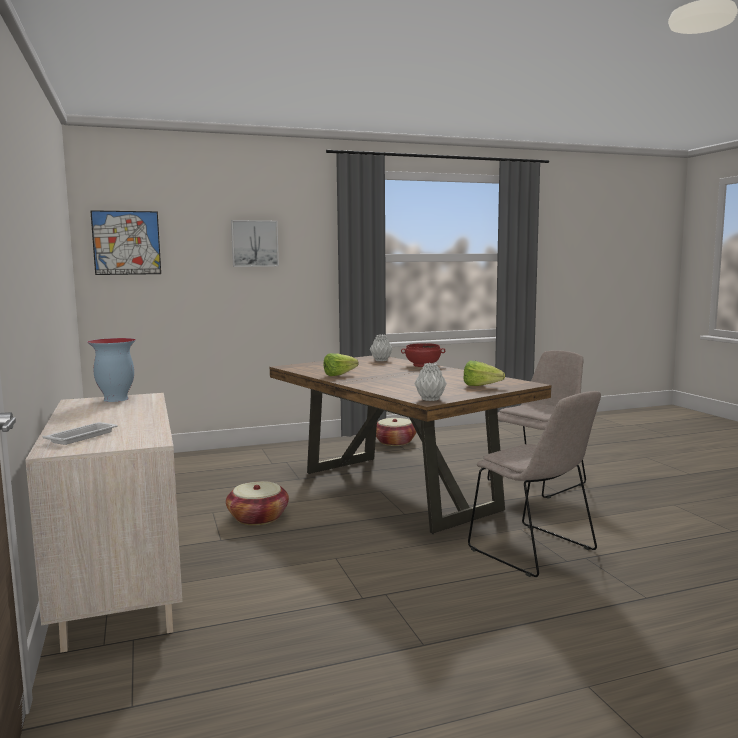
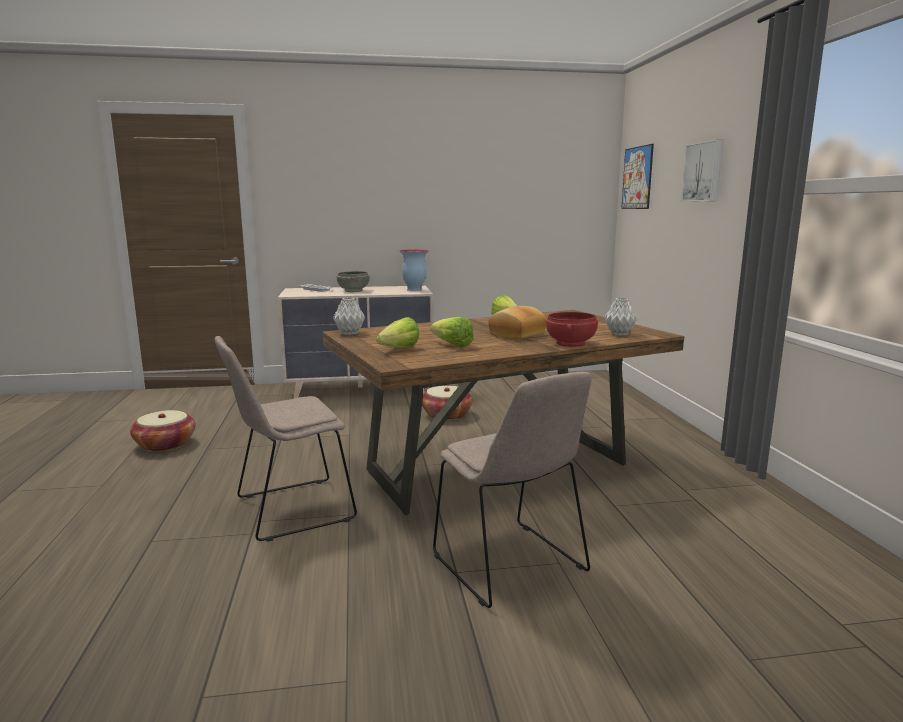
camera: 100 degrees right, 5 degrees up
basket [376,418,416,446] -> basket moved to [130,410,196,452]
none -> grey bowl [337,271,369,292]
none -> lettuce [431,317,474,347]
none -> bread [488,306,546,339]

